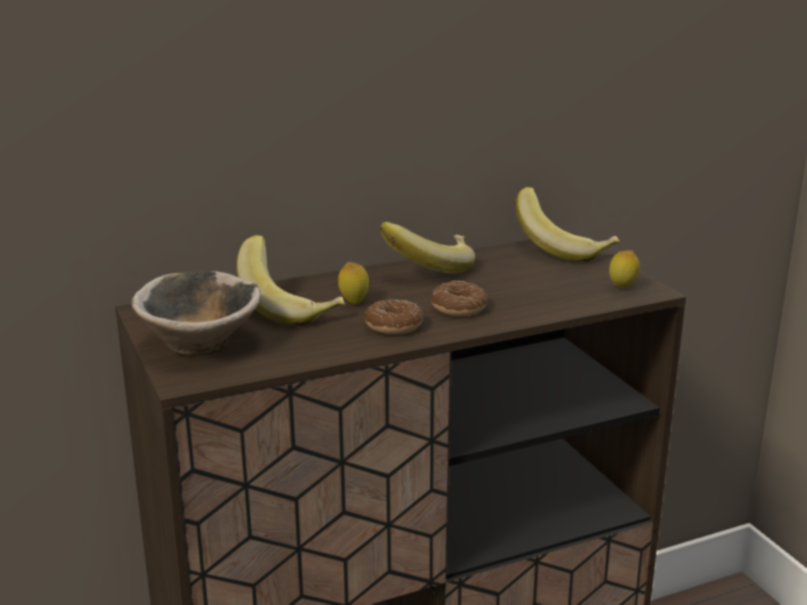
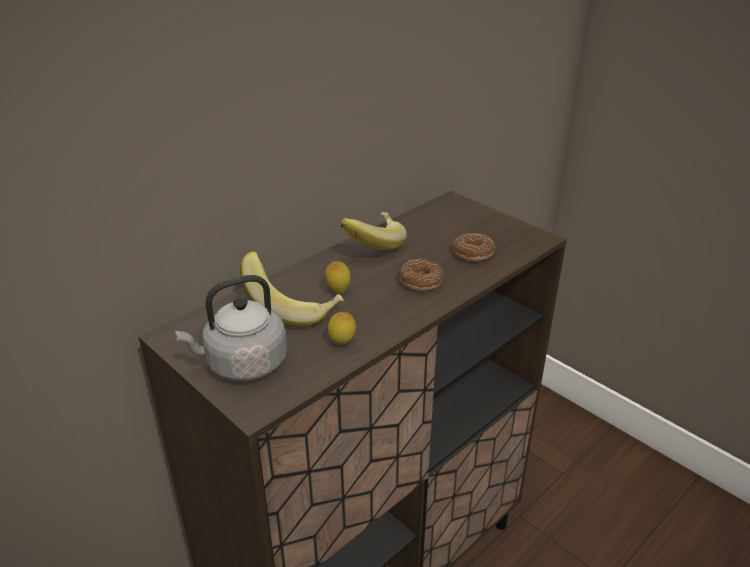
camera: 20 degrees left, 10 degrees up
bowl [131,271,261,355] -> grey kettle [174,275,287,381]
donut [364,299,423,335] -> donut moved to [452,234,496,261]
banana [515,187,620,262] -> none
lemon [609,250,640,288] -> lemon moved to [328,312,356,345]

